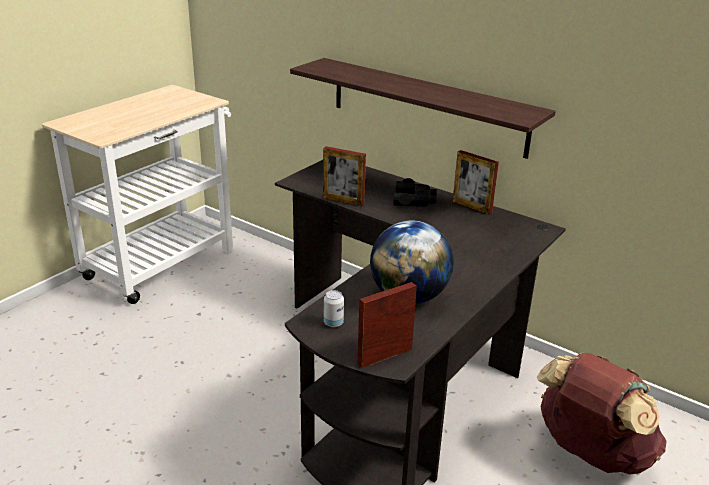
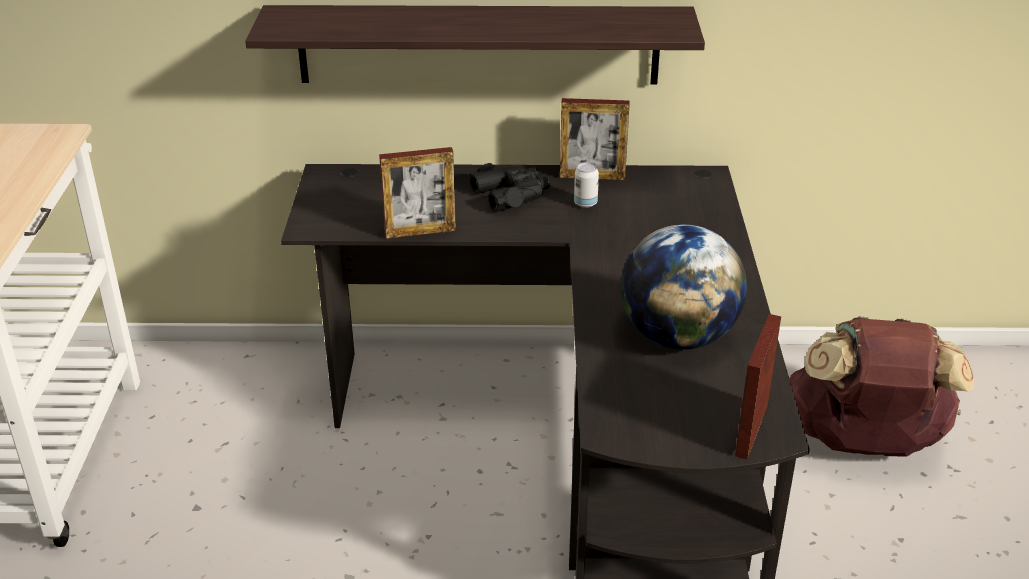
camera: 35 degrees left, 5 degrees up
can [324,290,344,327] -> can moved to [574,163,599,208]

